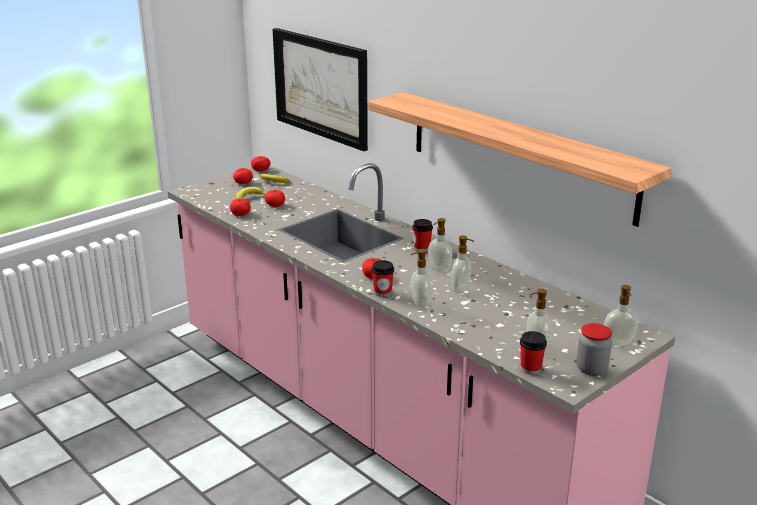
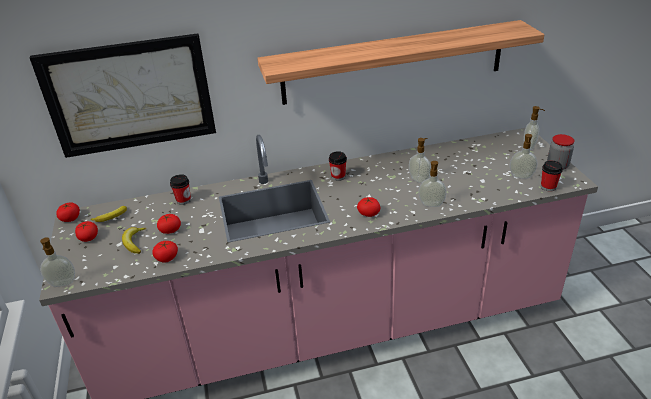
camera: 60 degrees left, 10 degrees up
cup [372,260,394,297] -> cup moved to [170,174,191,205]
soap dispenser [428,218,453,273] -> soap dispenser moved to [40,237,75,287]

